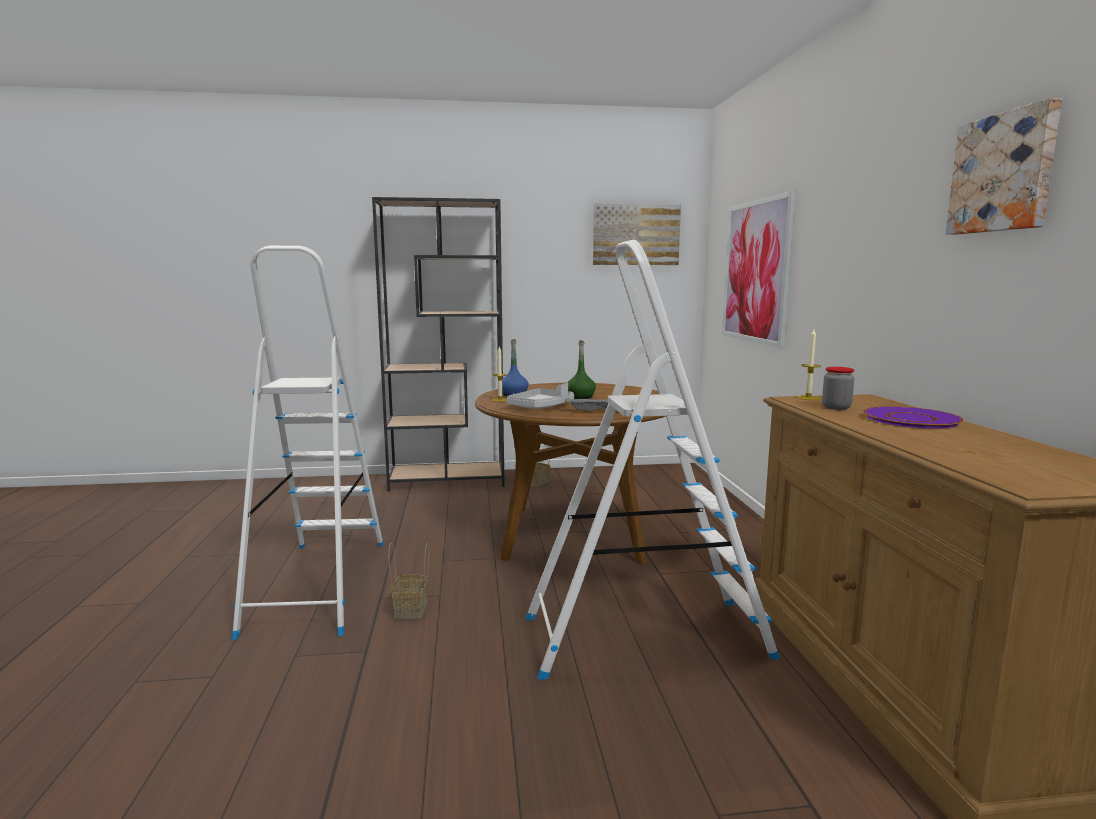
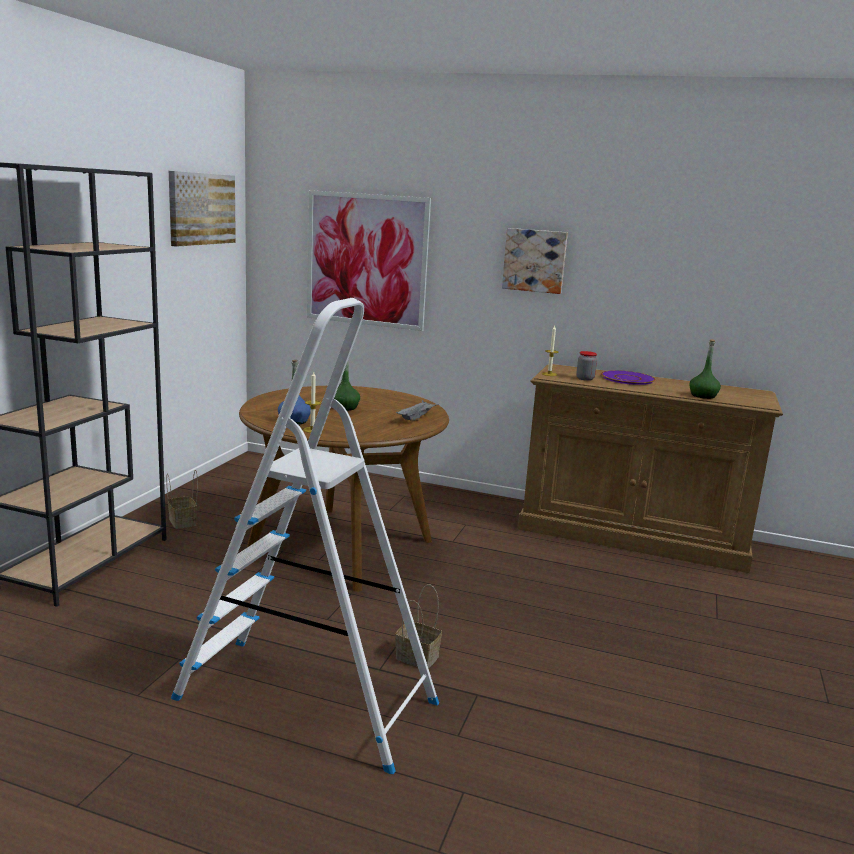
camera: 65 degrees left, 5 degrees up
grey tray [506,383,574,409] -> none
white step ladder [525,240,780,680] -> none
picture [946,98,1062,235] -> picture moved to [502,228,568,294]
none -> green bottle [689,339,721,399]

